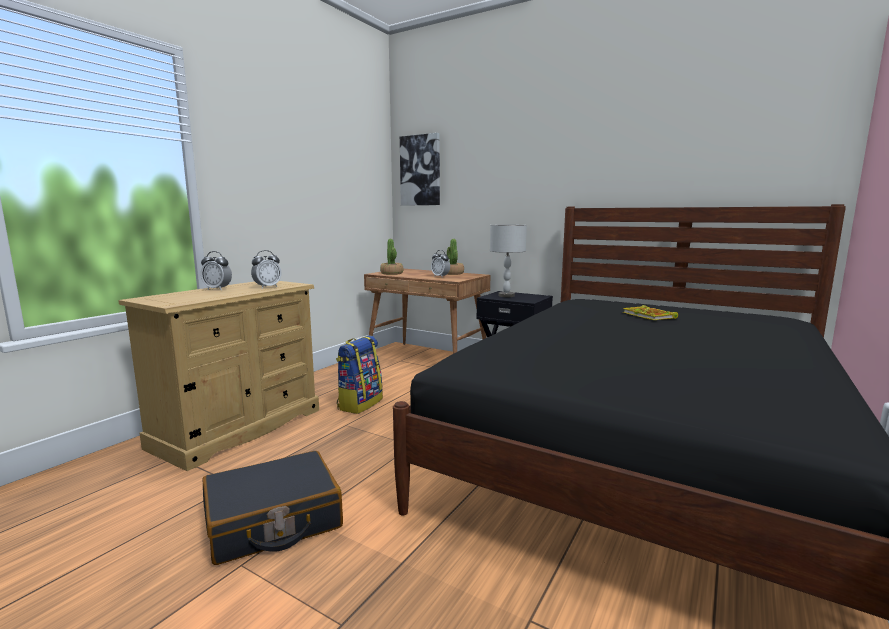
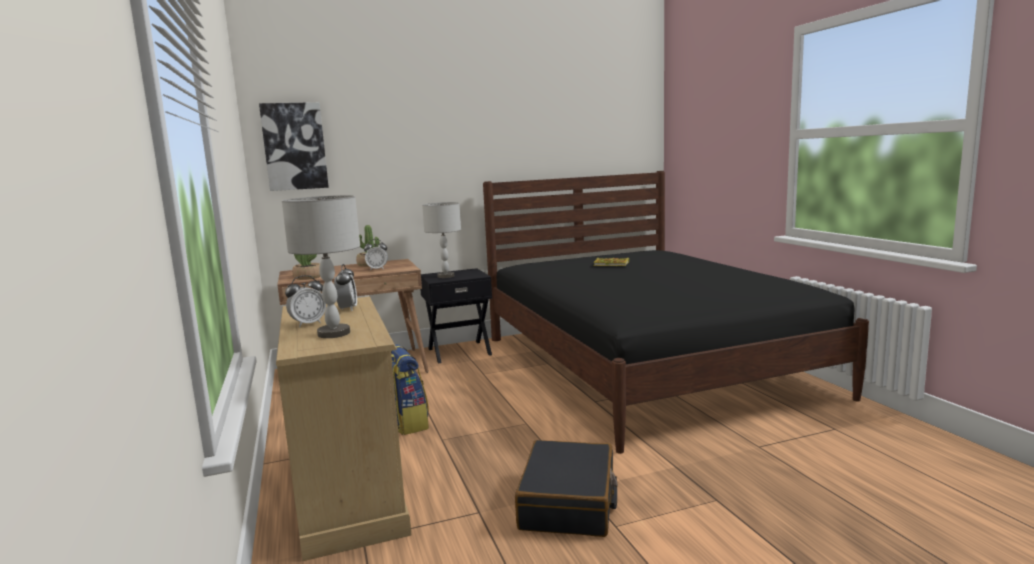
camera: 50 degrees left, 0 degrees up
none -> grey table lamp [282,195,360,338]

